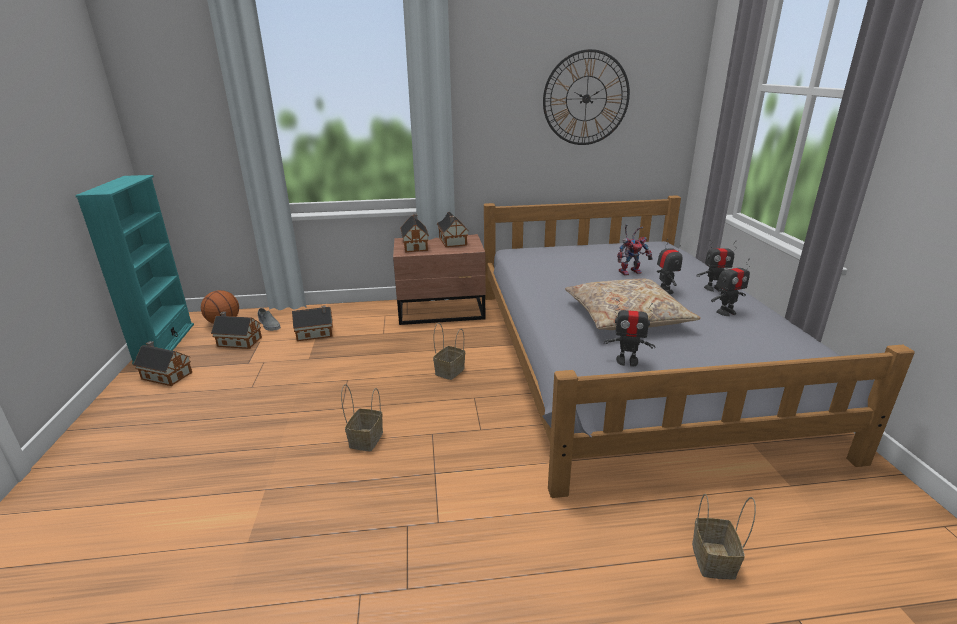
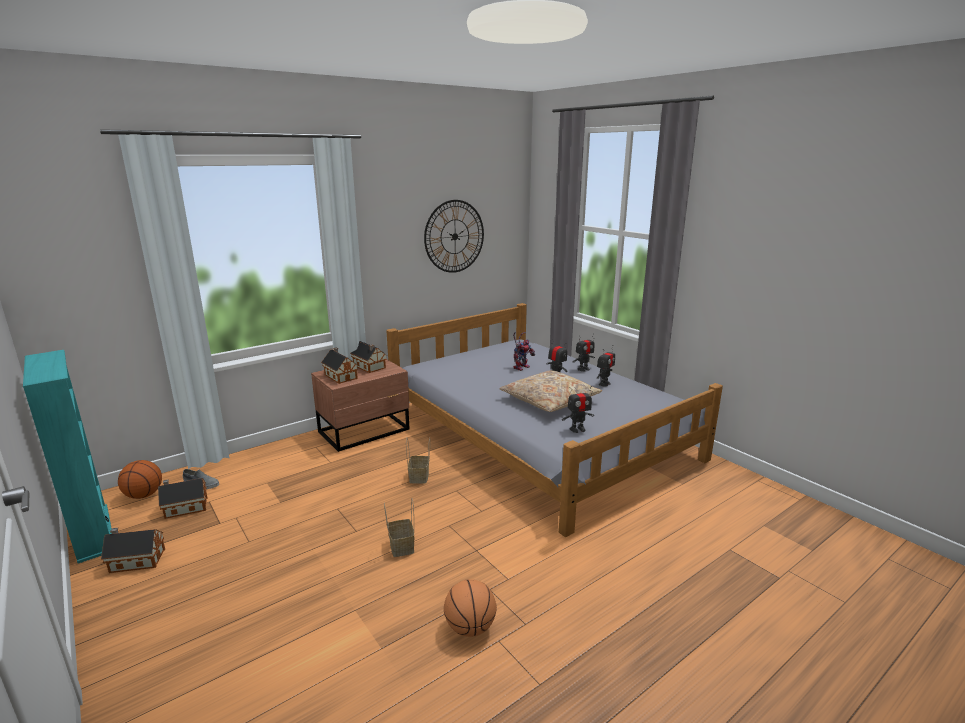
camera: 30 degrees left, 5 degrees down
toy house [292,305,333,341] -> none
basket [692,494,756,579] -> none
none -> basketball [444,579,497,637]

